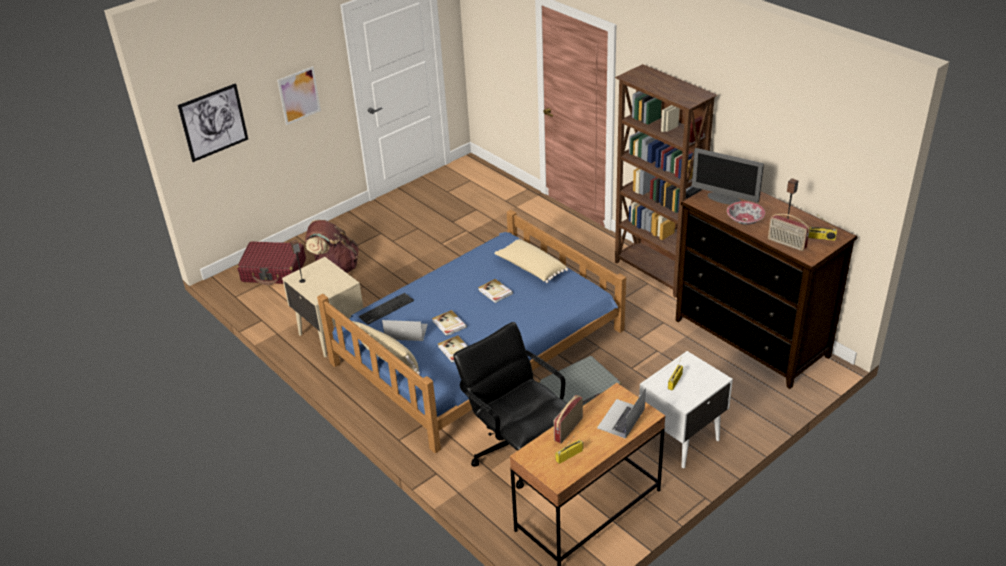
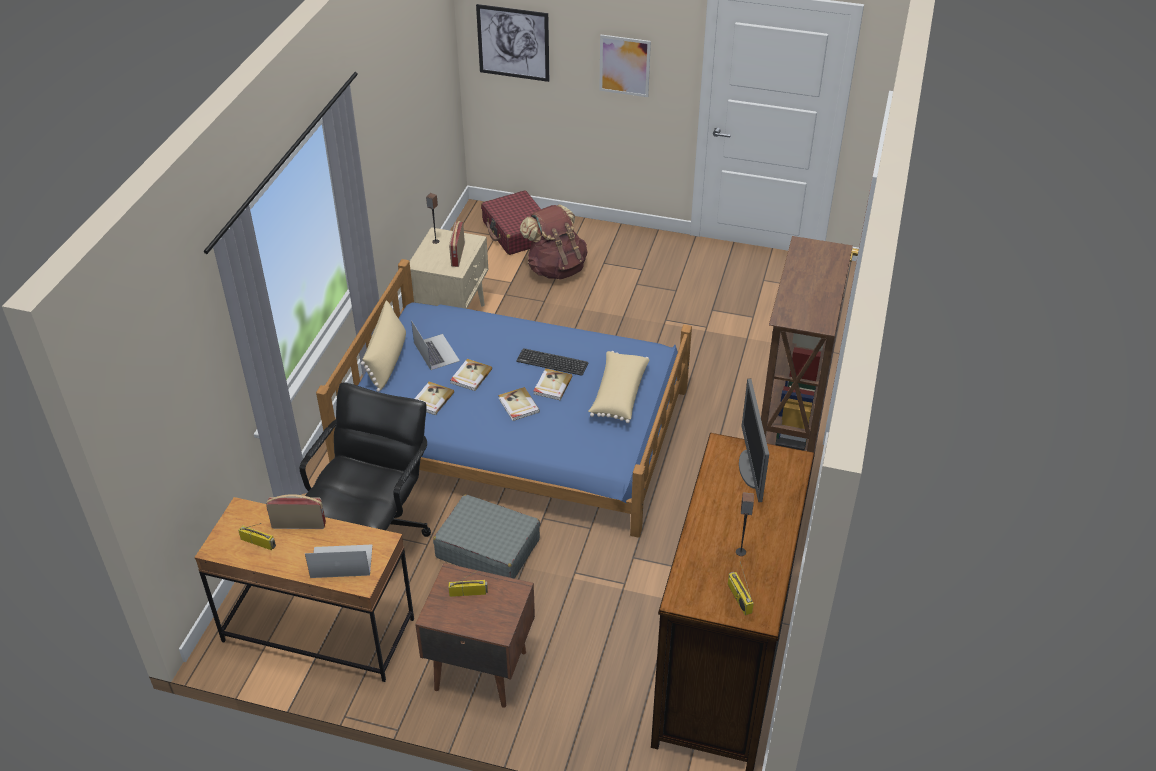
camera: 55 degrees right, 5 degrees up
keyboard [359,293,414,325] -> keyboard moved to [516,348,588,376]
white nightstand [639,351,733,468] -> brown nightstand [415,563,535,708]
bowl [727,201,765,225] -> none
radio [768,214,810,251] -> radio moved to [449,221,465,267]
none -> book [498,387,540,421]

